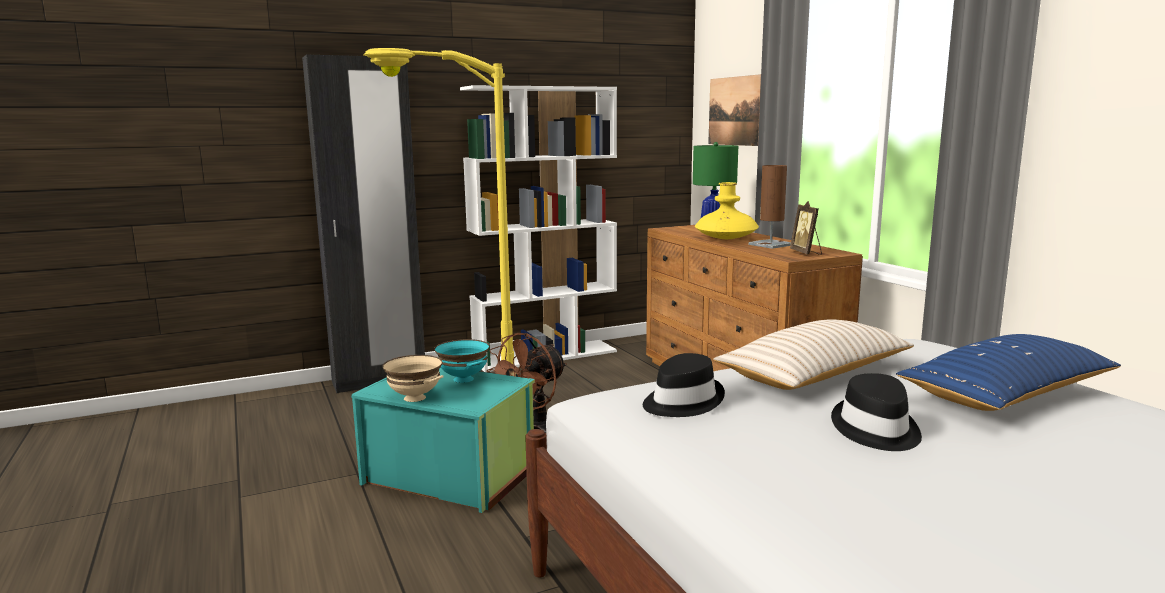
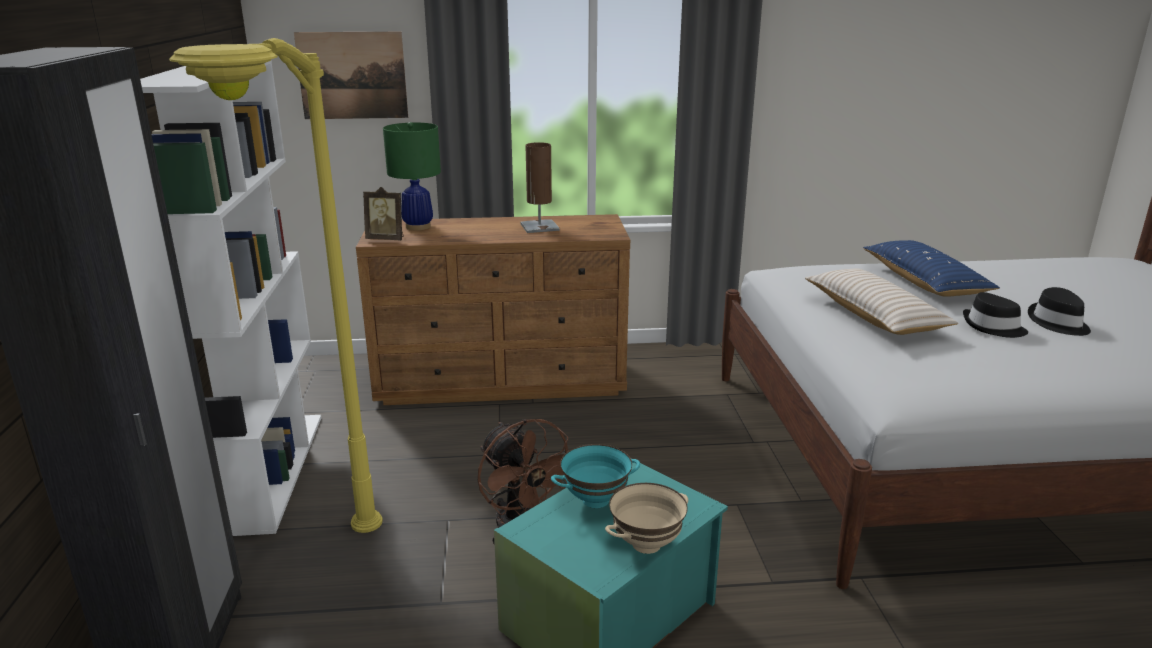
camera: 70 degrees left, 10 degrees up
black hat [643,353,725,417] -> black hat moved to [1028,287,1091,336]
yellow vase [695,182,759,239] -> none
picture frame [790,201,822,255] -> picture frame moved to [363,187,404,240]

